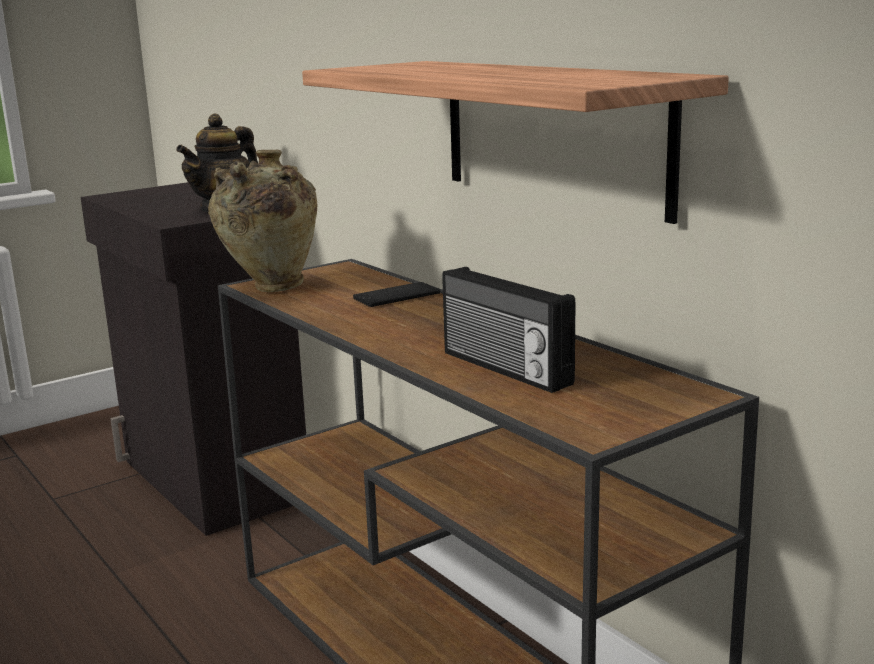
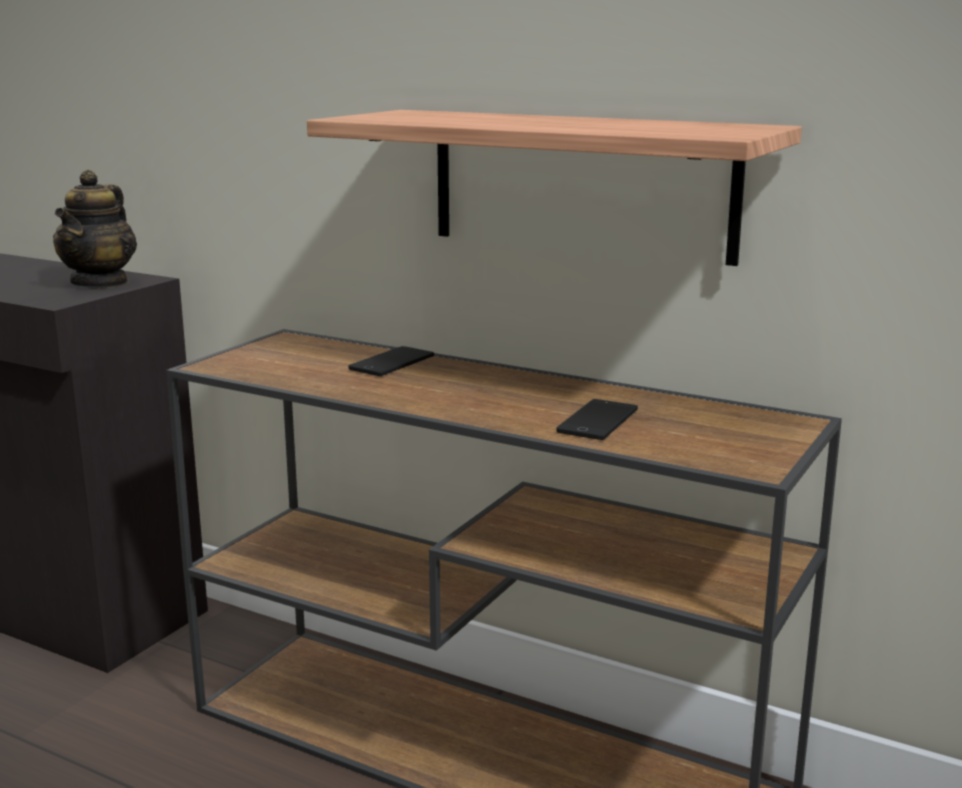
camera: 25 degrees left, 0 degrees up
beige vase [208,150,317,292] -> none
radio [442,267,575,393] -> phone [556,399,638,440]

